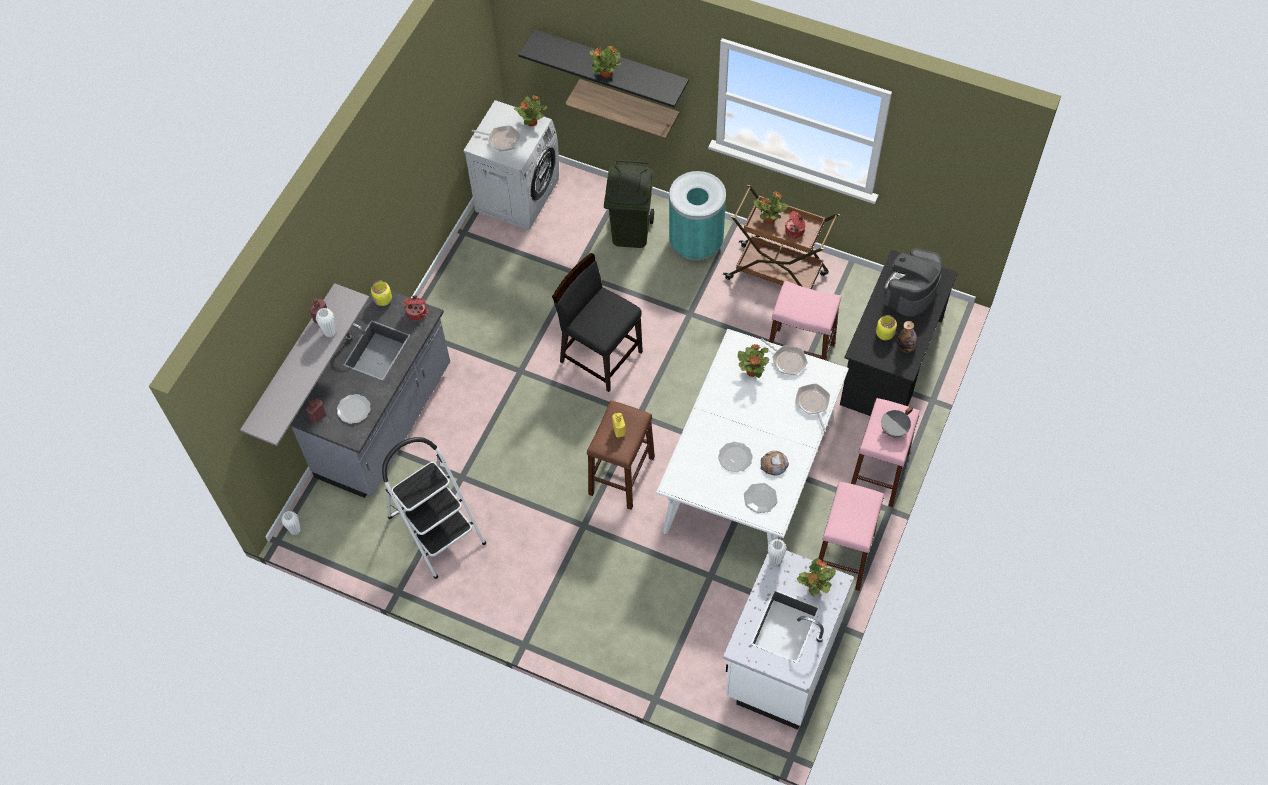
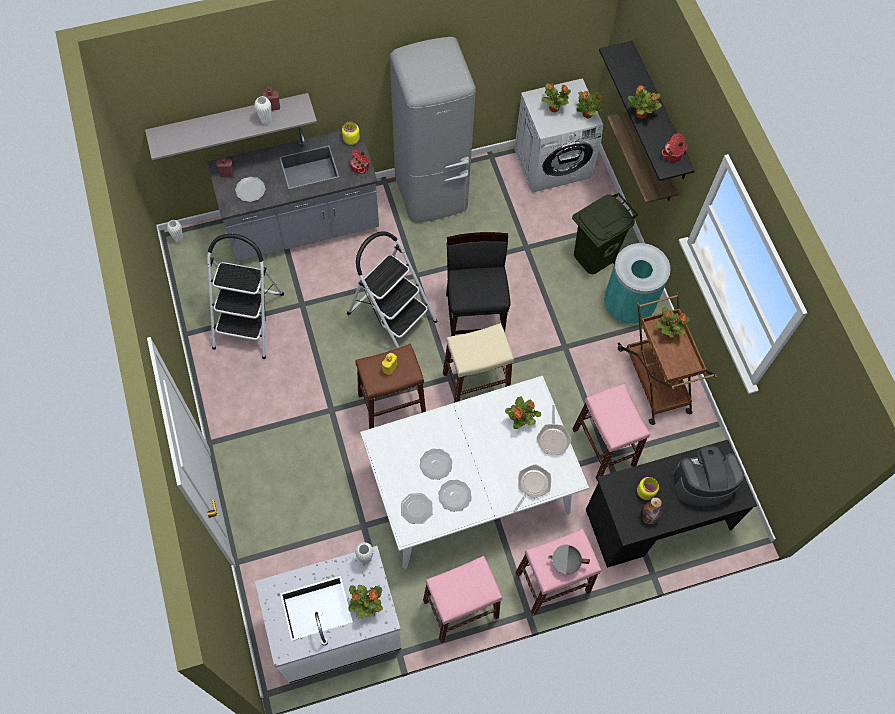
camera: 45 degrees right, 5 degrees up
frying pan [472,125,520,152] -> potted plant [541,83,571,112]
bread [760,451,789,475] -> plate [438,480,472,512]
cooking pot [785,211,805,238] -> cooking pot moved to [662,133,688,162]
none -> step ladder [347,231,438,348]
none -> grey fridge [390,37,476,223]
none -> beige stool [443,323,514,403]

